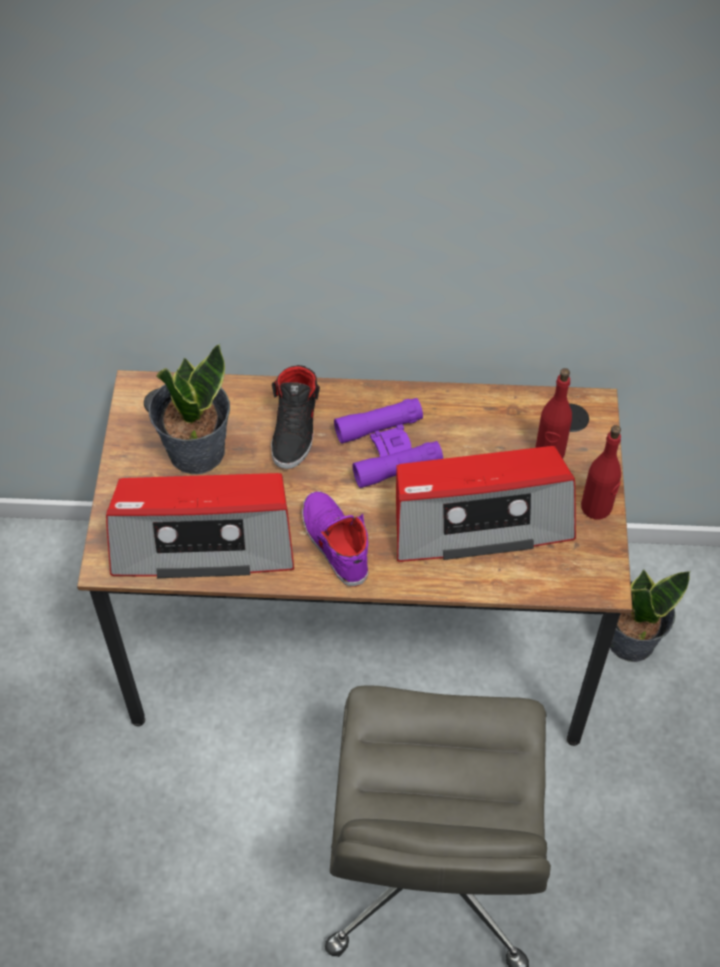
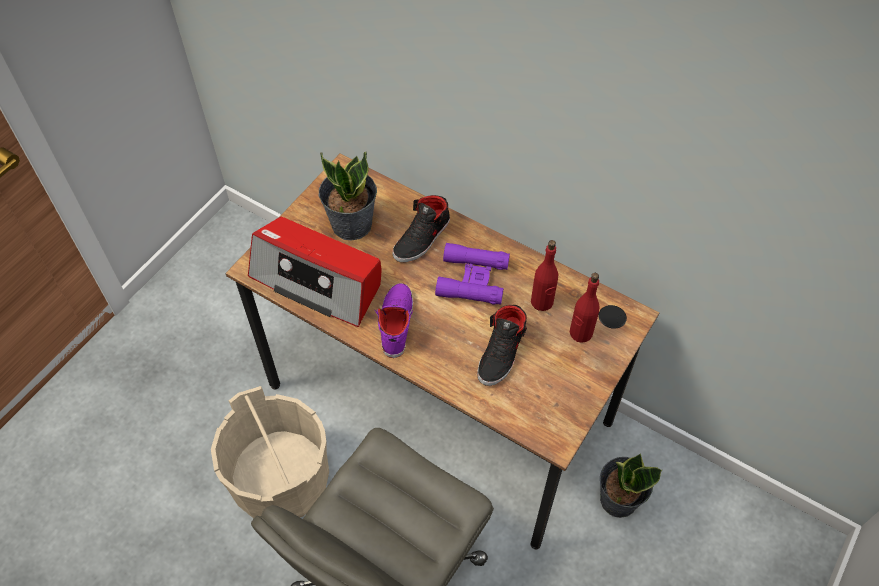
camera: 30 degrees right, 0 degrees up
radio [396,446,576,562] -> black shoe [477,305,527,386]
red bottle [581,425,621,520] -> red bottle moved to [531,240,558,311]
none -> beige bucket [211,386,329,518]

